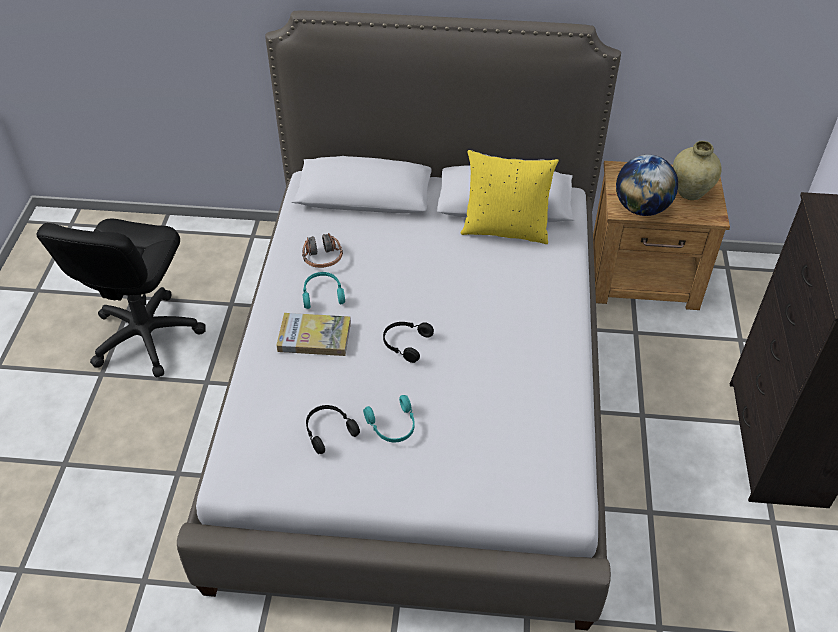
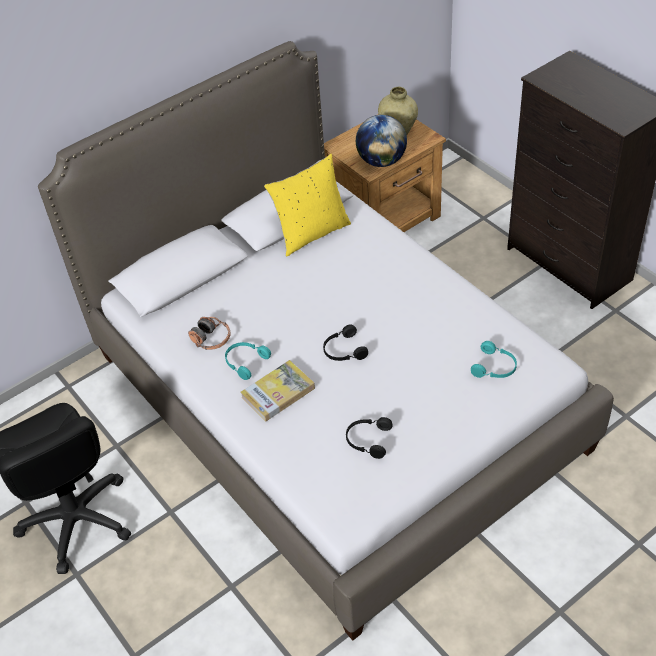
camera: 40 degrees left, 0 degrees up
turquoise headphones [363,395,415,442] -> turquoise headphones moved to [471,341,517,378]

